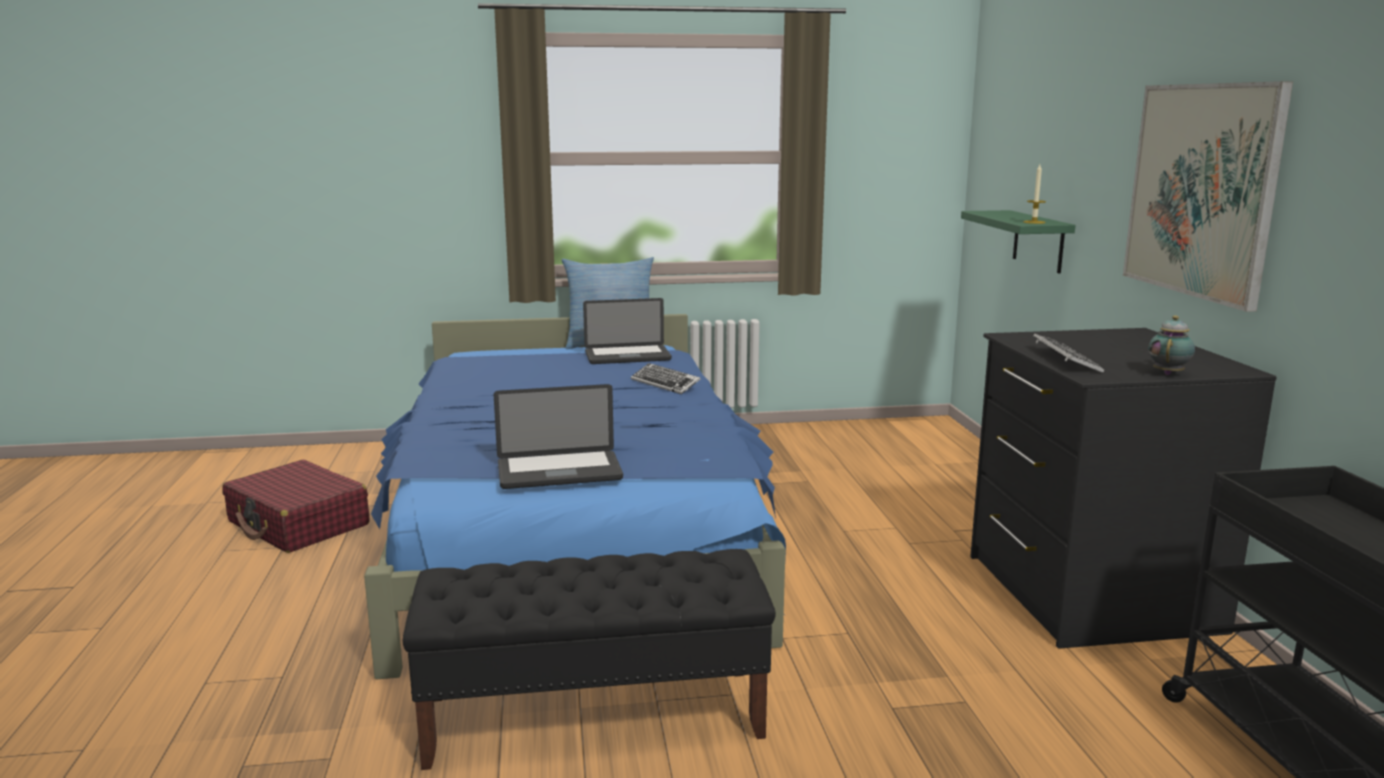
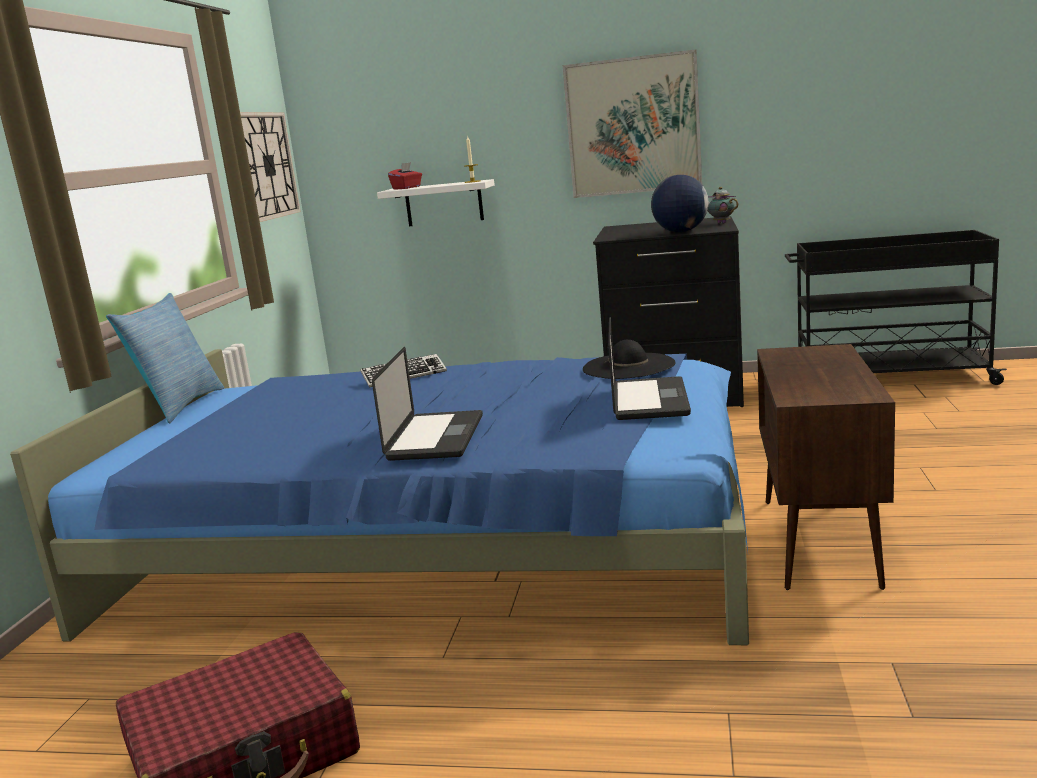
camera: 70 degrees left, 0 degrees up
black bench [403,549,776,770] -> brown cabinet [757,344,895,590]
laptop [583,298,672,364] -> laptop moved to [372,347,483,461]
green shelf [961,210,1075,274] -> white shelf [377,179,495,226]
keyboard [1034,334,1104,373] -> globe [651,175,708,232]
none -> wall clock [240,112,301,222]
none -> red tissue box [388,162,422,190]
none -> black hat [583,340,676,379]

